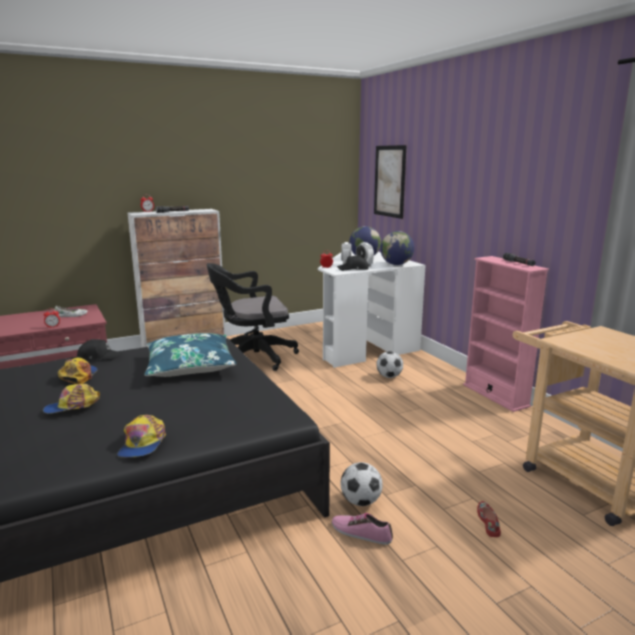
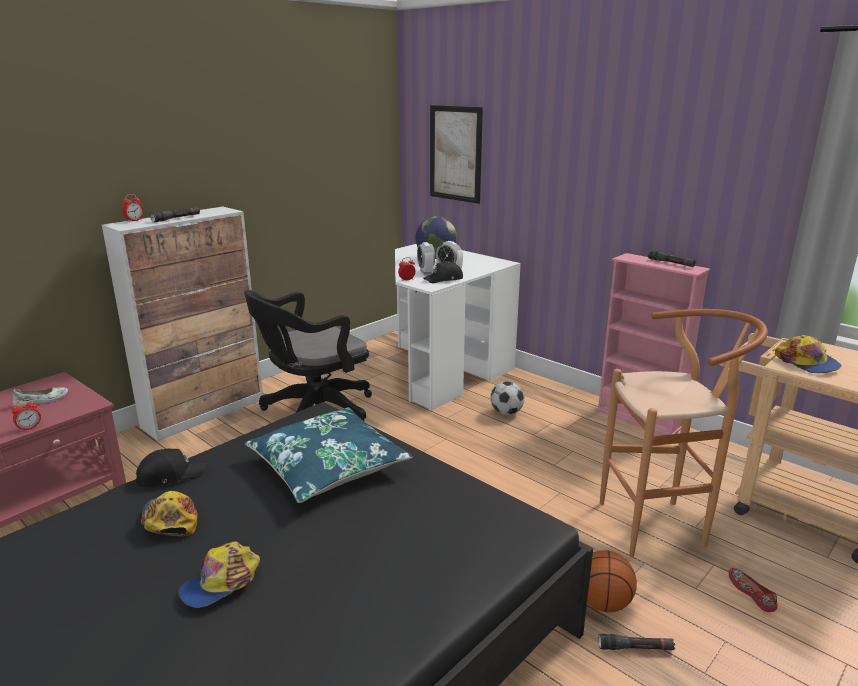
camera: 20 degrees left, 5 degrees up
cap [117,415,166,458] -> cap moved to [775,335,842,373]
shoe [332,513,393,545] -> black flashlight [598,634,675,650]
football [341,462,383,506] -> basketball [587,550,637,612]
globe [380,231,414,265] -> none
none -> brown stool [600,309,768,557]

